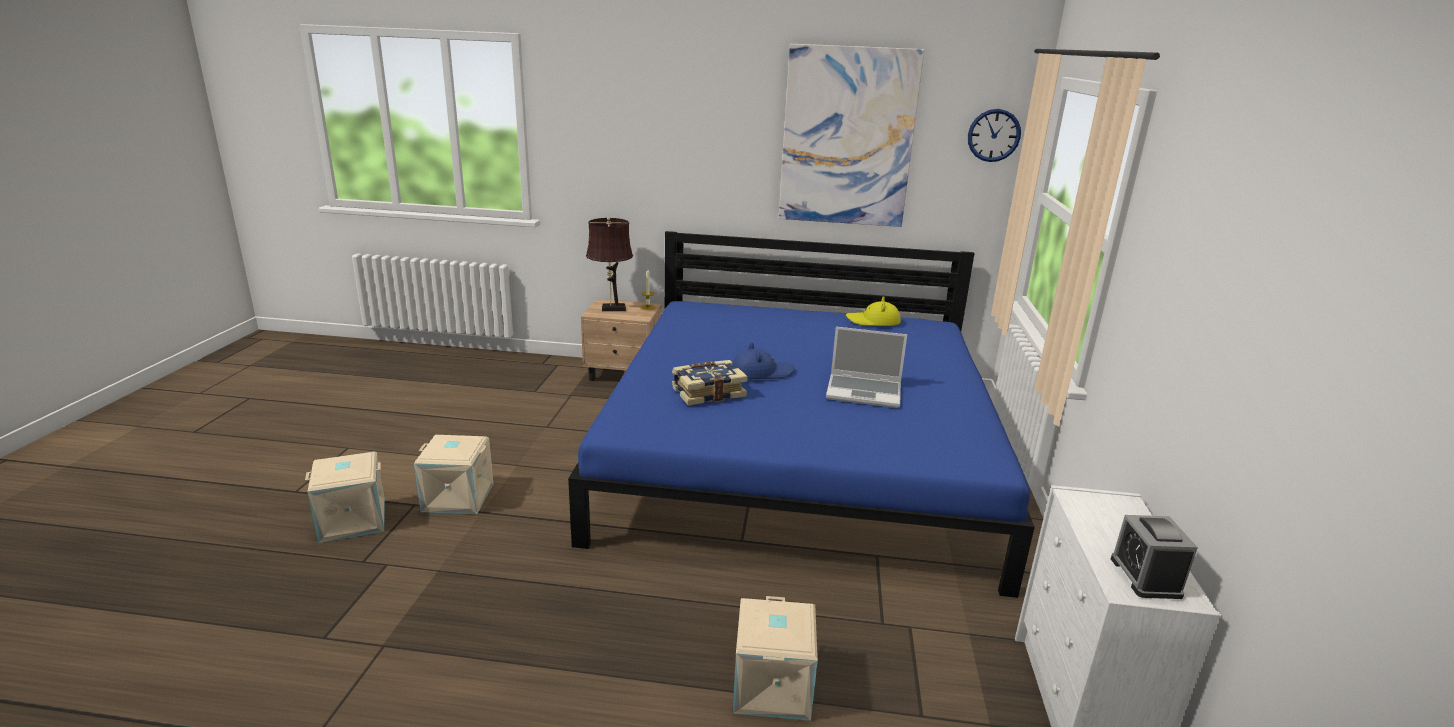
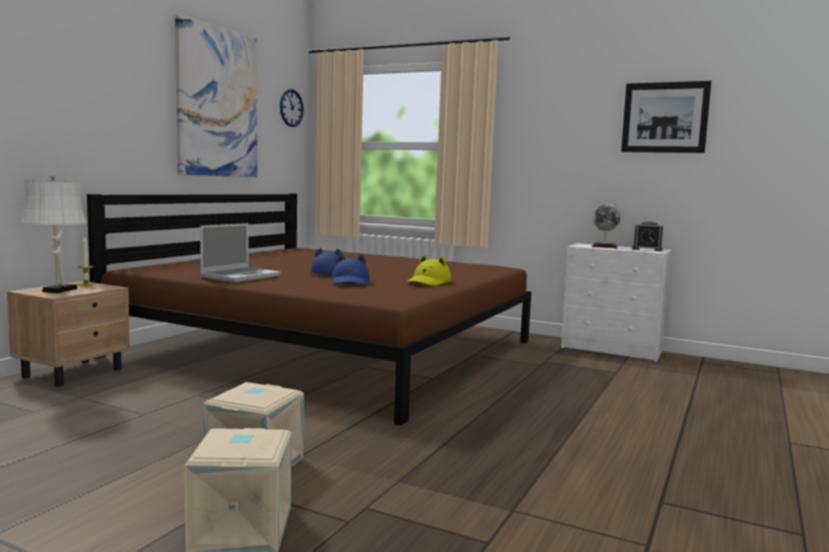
camera: 70 degrees left, 15 degrees down
blue bed [568,231,1035,598] -> brown bed [87,194,531,426]
brown table lamp [586,217,633,311] -> white table lamp [21,175,86,293]
book [672,360,748,406] -> blue hat [332,254,370,285]
beige storage box [733,596,818,721] -> none
laptop [826,327,907,408] -> laptop moved to [200,223,281,282]
yellow hat [846,296,901,326] -> yellow hat moved to [406,255,451,286]
none -> globe [592,202,623,249]
none -> picture [621,81,711,153]

